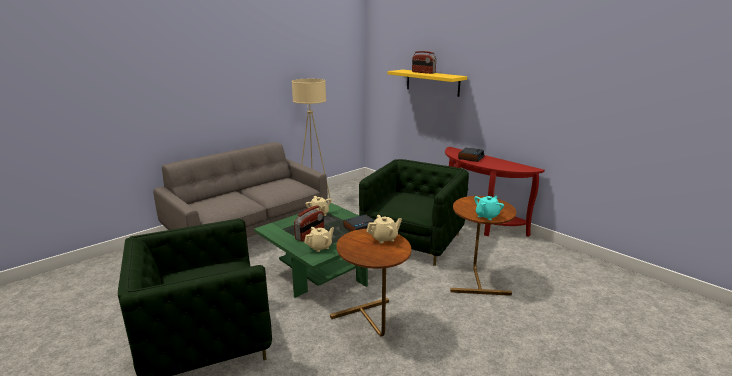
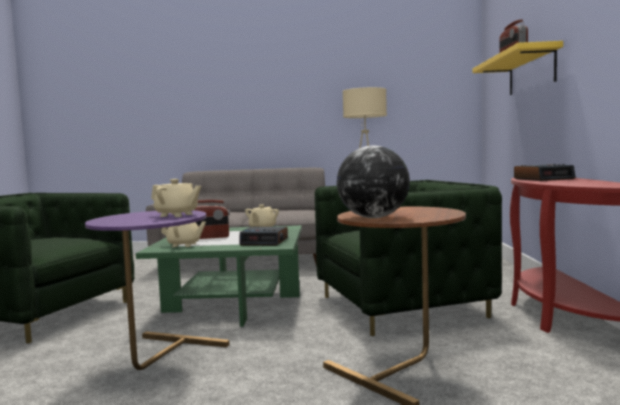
camera: 45 degrees right, 15 degrees down
brown side table [330,229,411,337] -> purple side table [85,210,230,370]
turquoise teapot [474,196,504,220] -> globe [337,145,410,218]

